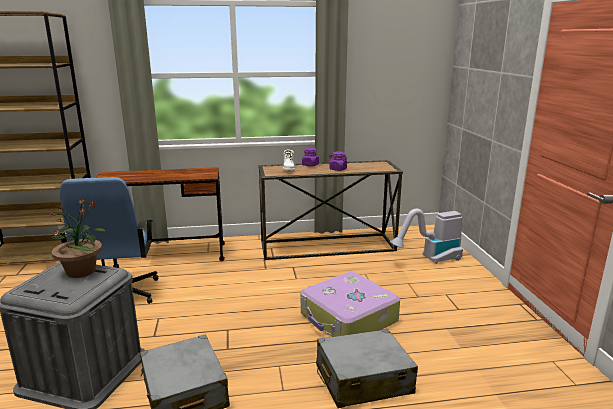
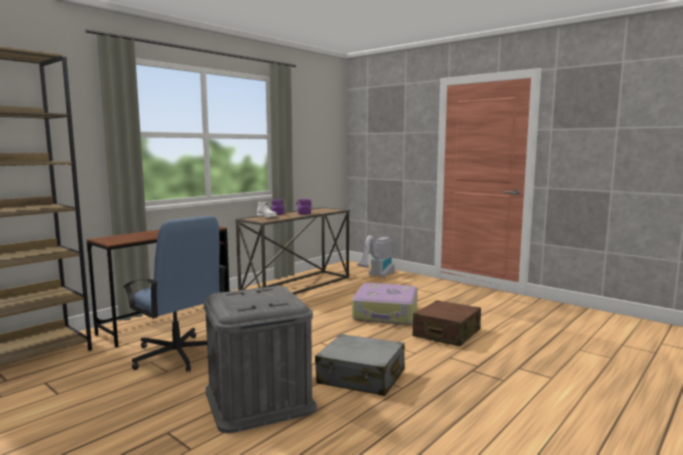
camera: 40 degrees left, 10 degrees down
potted plant [50,198,107,278] -> none
grey suitcase [316,329,418,408] -> brown suitcase [412,300,481,346]

